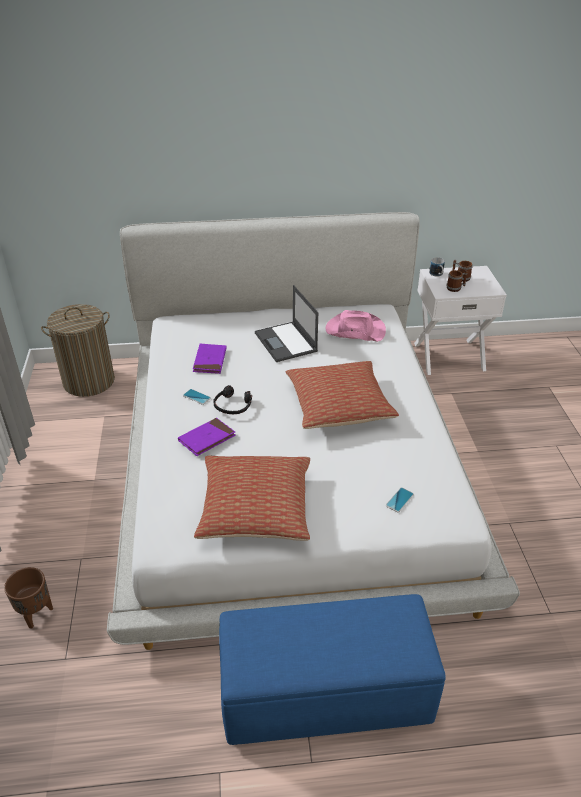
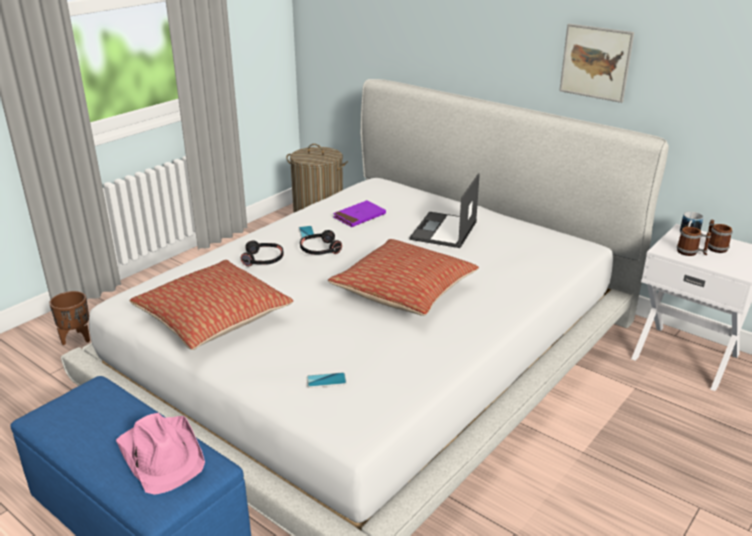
camera: 45 degrees right, 10 degrees down
purple book [178,418,236,456] -> black headphones [241,240,284,266]
pink hat [325,310,386,342] -> pink hat moved to [116,413,205,495]
none -> picture [559,24,634,103]

